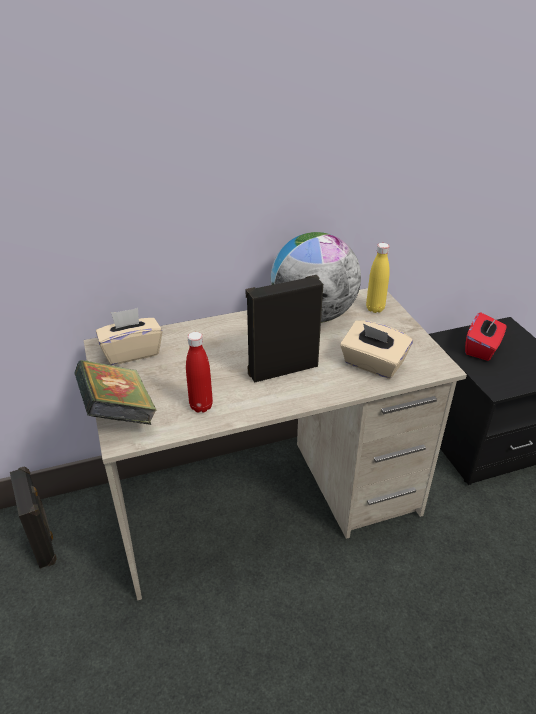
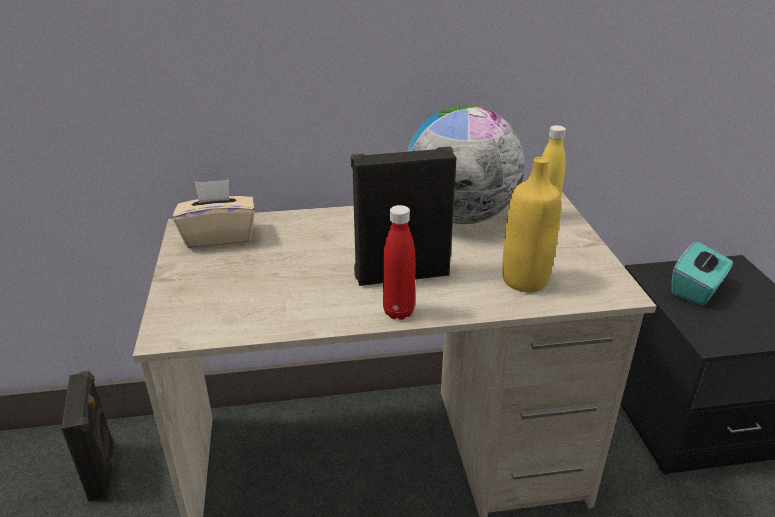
camera: 10 degrees right, 5 degrees down
book [74,360,157,425] -> none
red bottle [186,332,213,413] -> red bottle moved to [383,205,415,320]
beige tissue box [340,320,413,379] -> yellow bottle [502,157,561,292]
red tissue box [465,312,506,361] -> turquoise tissue box [671,242,733,305]

